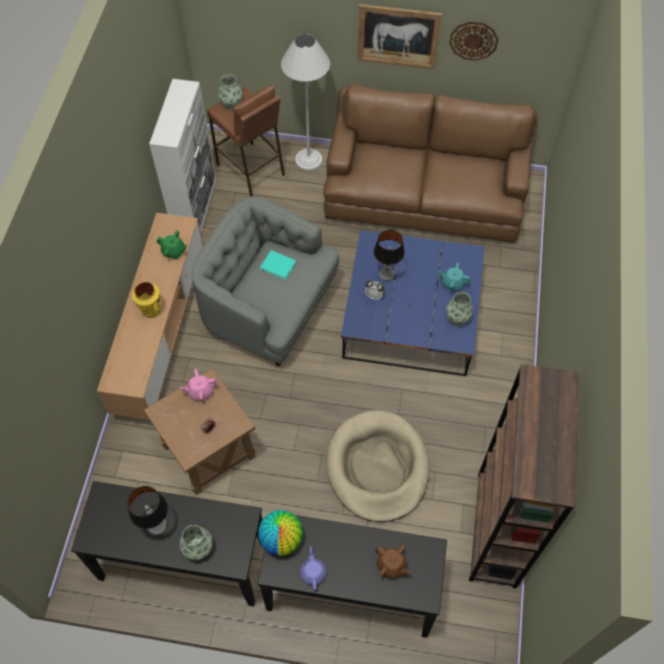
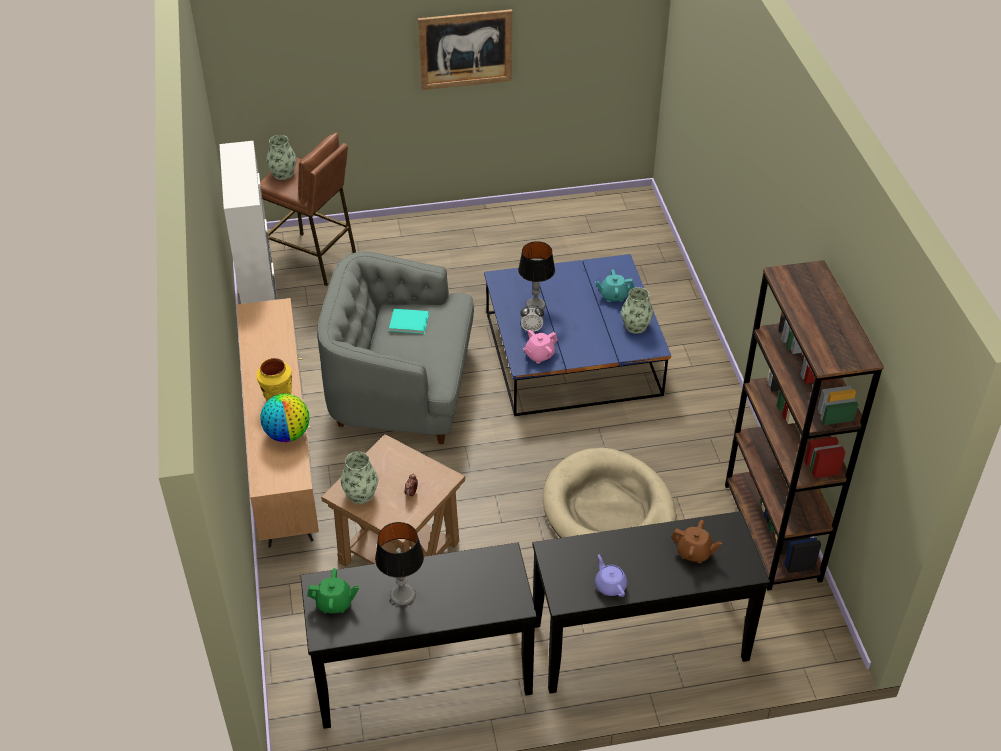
camera: 20 degrees left, 15 degrees down
green teapot [157,230,187,259] -> green teapot moved to [307,568,359,613]
pink teapot [180,369,218,400] -> pink teapot moved to [523,330,558,364]
vase [180,525,213,560] -> vase moved to [341,452,378,504]
globe [258,510,303,556] -> globe moved to [261,394,309,442]
white floor lamp [281,33,330,171] -> none
brown sofa [323,84,538,243] -> none
wall clock [449,21,498,61] -> none

